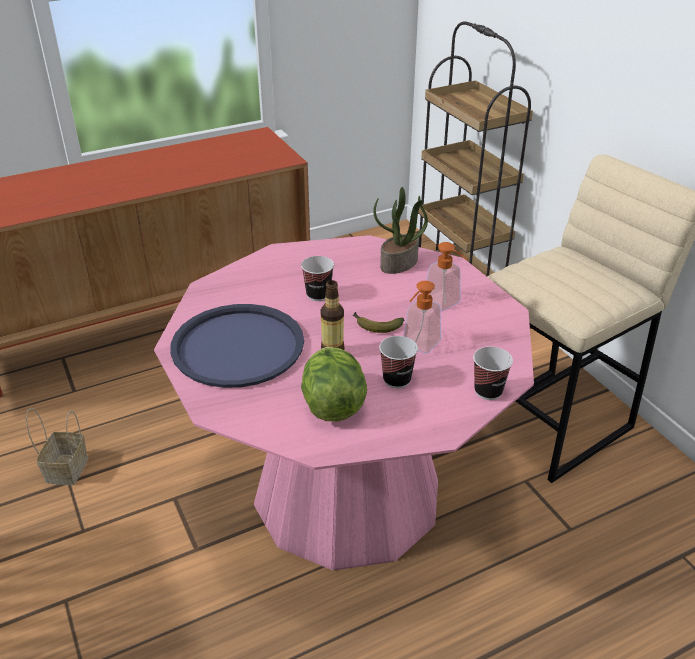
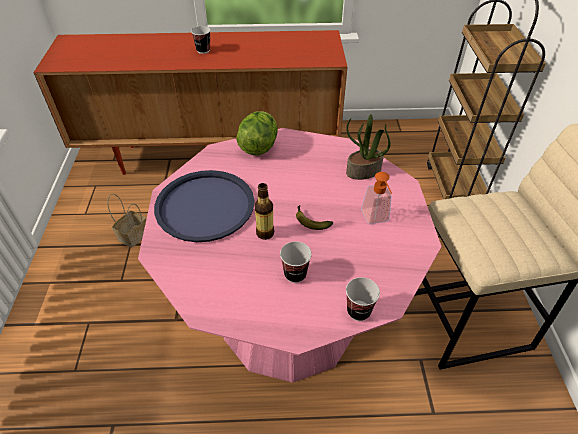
camera: 25 degrees right, 10 degrees up
cup [301,256,334,301] -> cup moved to [191,26,210,54]
lettuce [301,347,367,421] -> lettuce moved to [236,111,278,155]
soap dispenser [403,281,441,354] -> none

